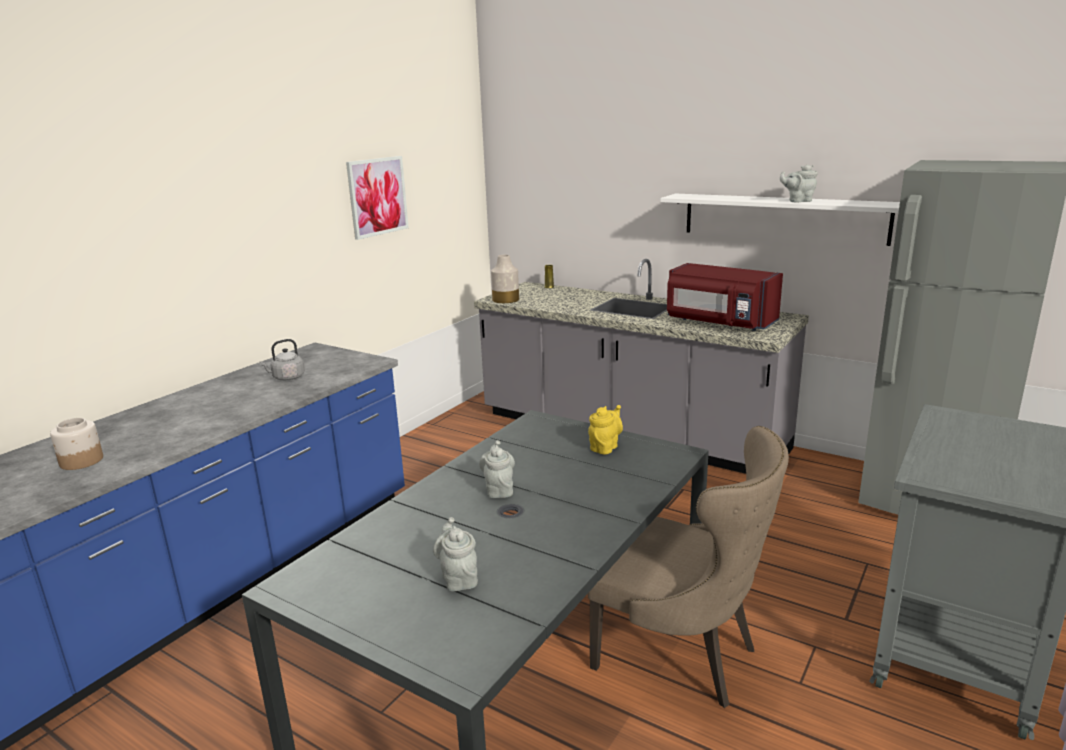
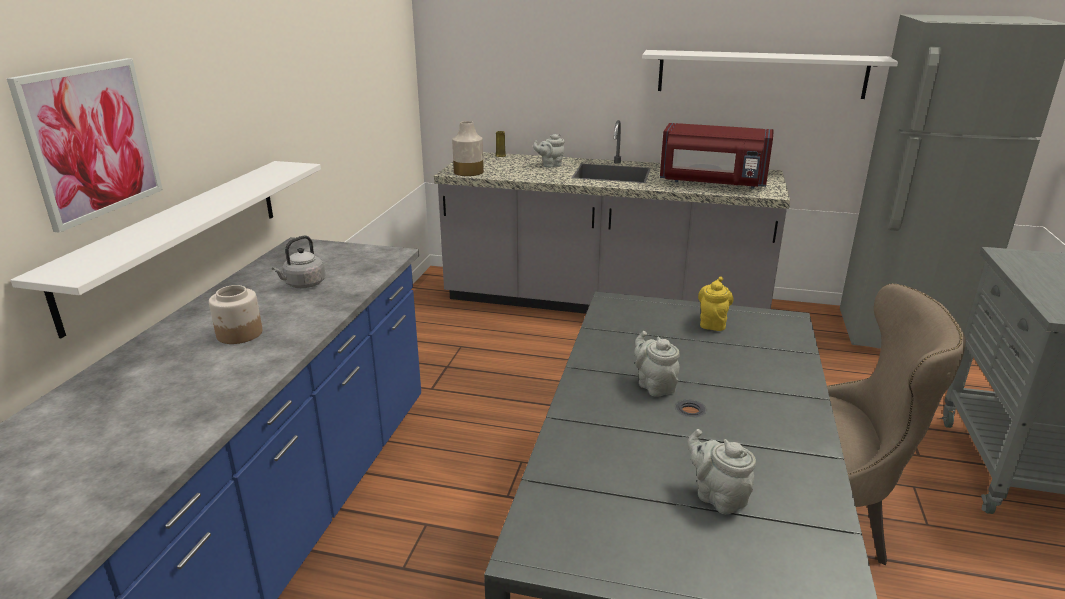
camera: 20 degrees left, 5 degrees up
jar [50,418,103,470] -> jar moved to [209,285,262,344]
picture [346,156,409,240] -> picture moved to [7,58,163,233]
grey teapot [780,165,818,203] -> grey teapot moved to [533,134,565,168]
none -> white shelf [11,161,321,338]

